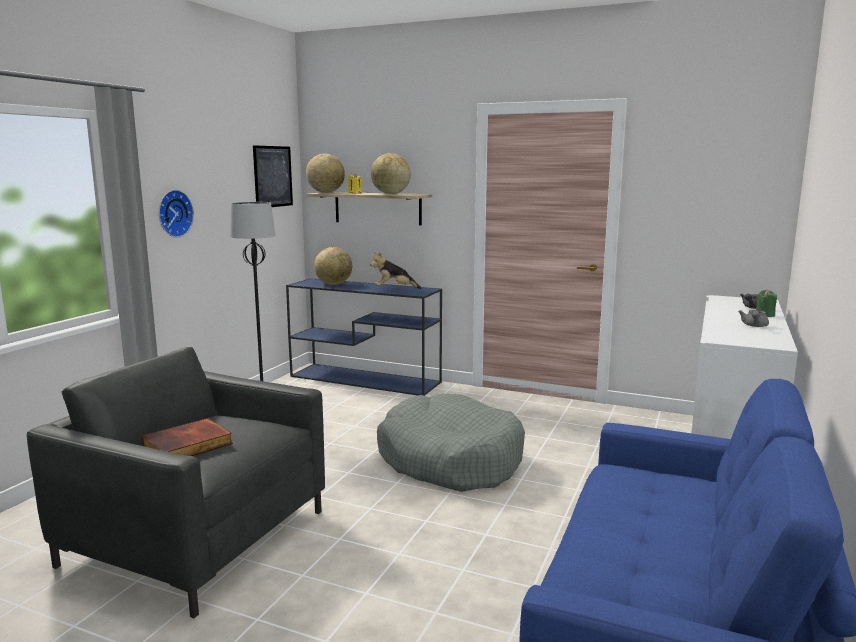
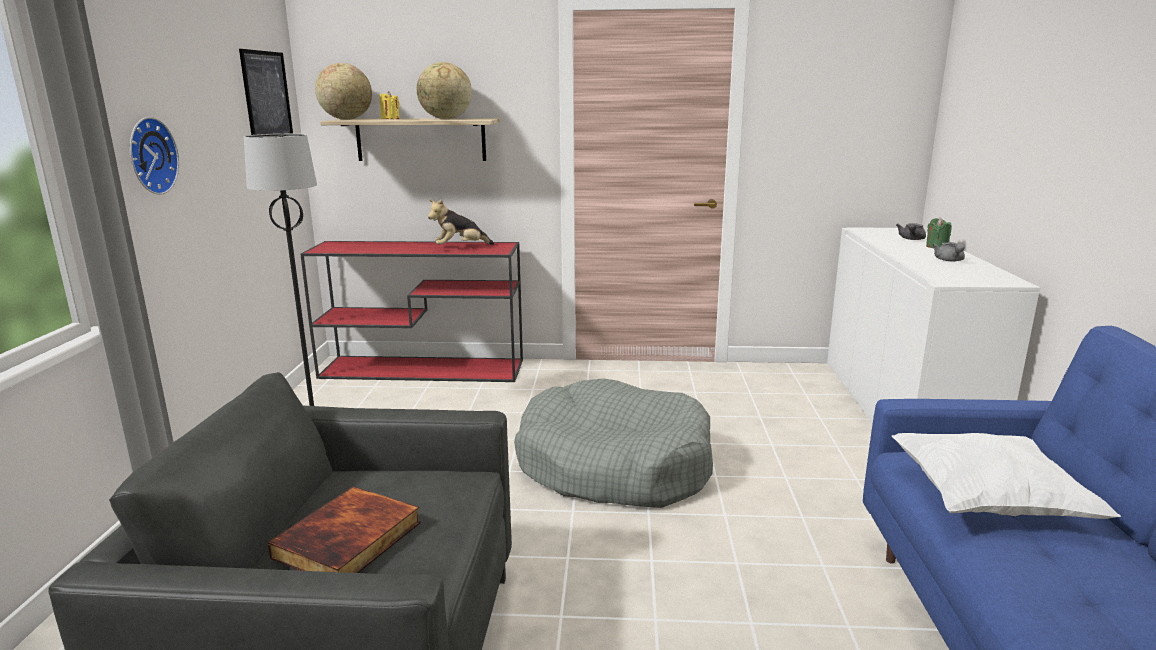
camera: 20 degrees left, 5 degrees up
blue console table [286,278,442,396] -> red console table [300,241,523,382]
globe [314,247,352,285] -> none
none -> white pillow [892,433,1121,519]

